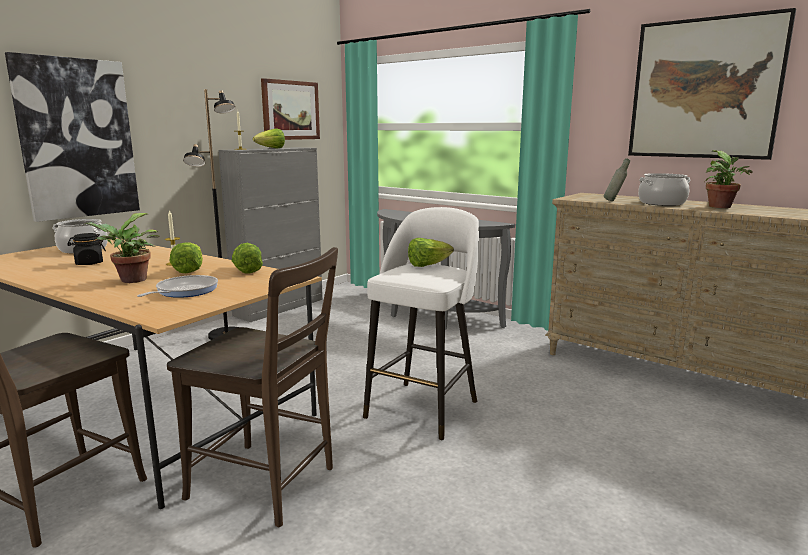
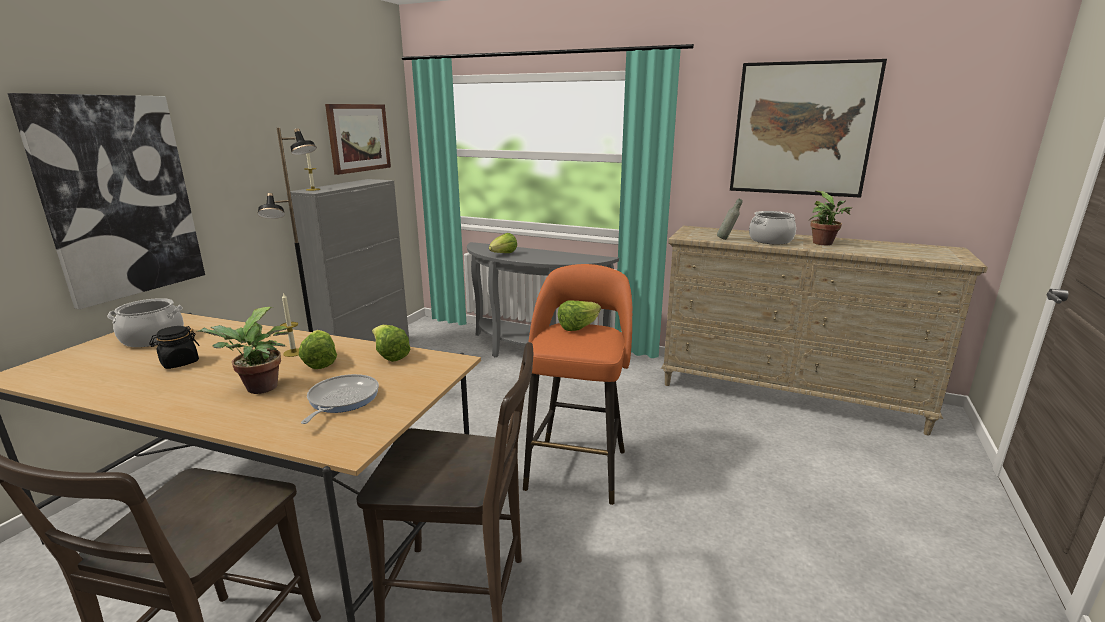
camera: 15 degrees left, 5 degrees up
lettuce [253,128,285,149] -> lettuce moved to [489,233,517,253]
white stool [363,207,479,441] -> orange stool [523,264,632,505]

